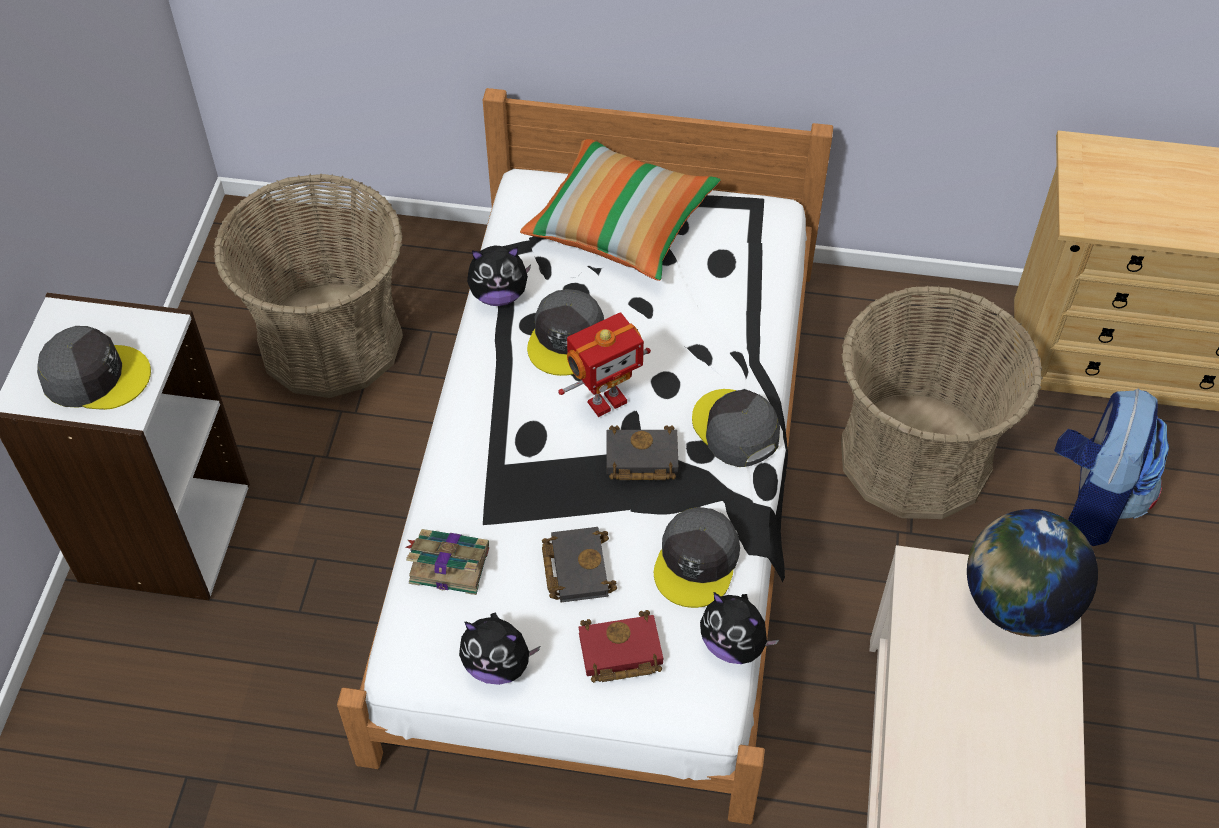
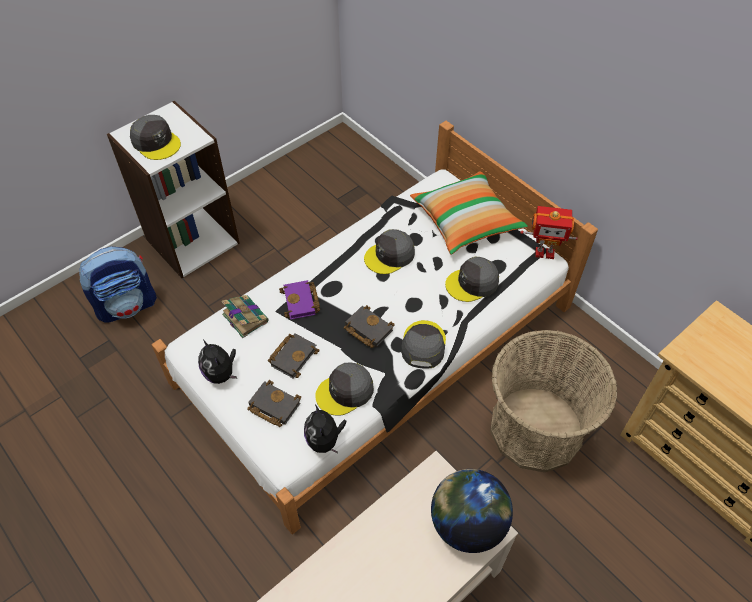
camera: 40 degrees right, 0 degrees up
basket [213,174,403,398] -> none
plush toy [467,246,531,306] -> none
toy robot [558,312,651,417] -> toy robot moved to [520,206,578,259]
red book [578,610,663,683] -> black book [247,380,301,427]
backpack [1054,388,1169,546] -> backpack moved to [79,246,157,323]
none -> purple book [279,280,320,320]
none -> grey cap [445,257,499,302]

